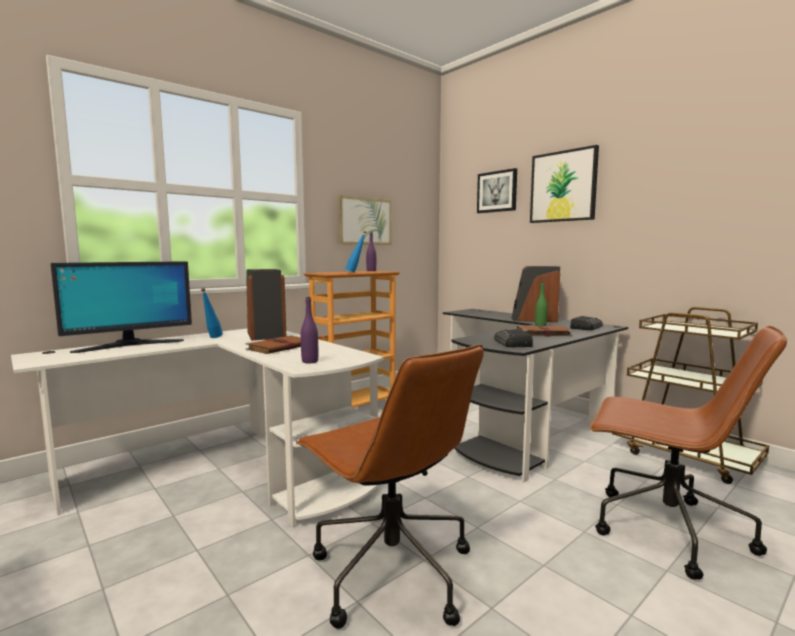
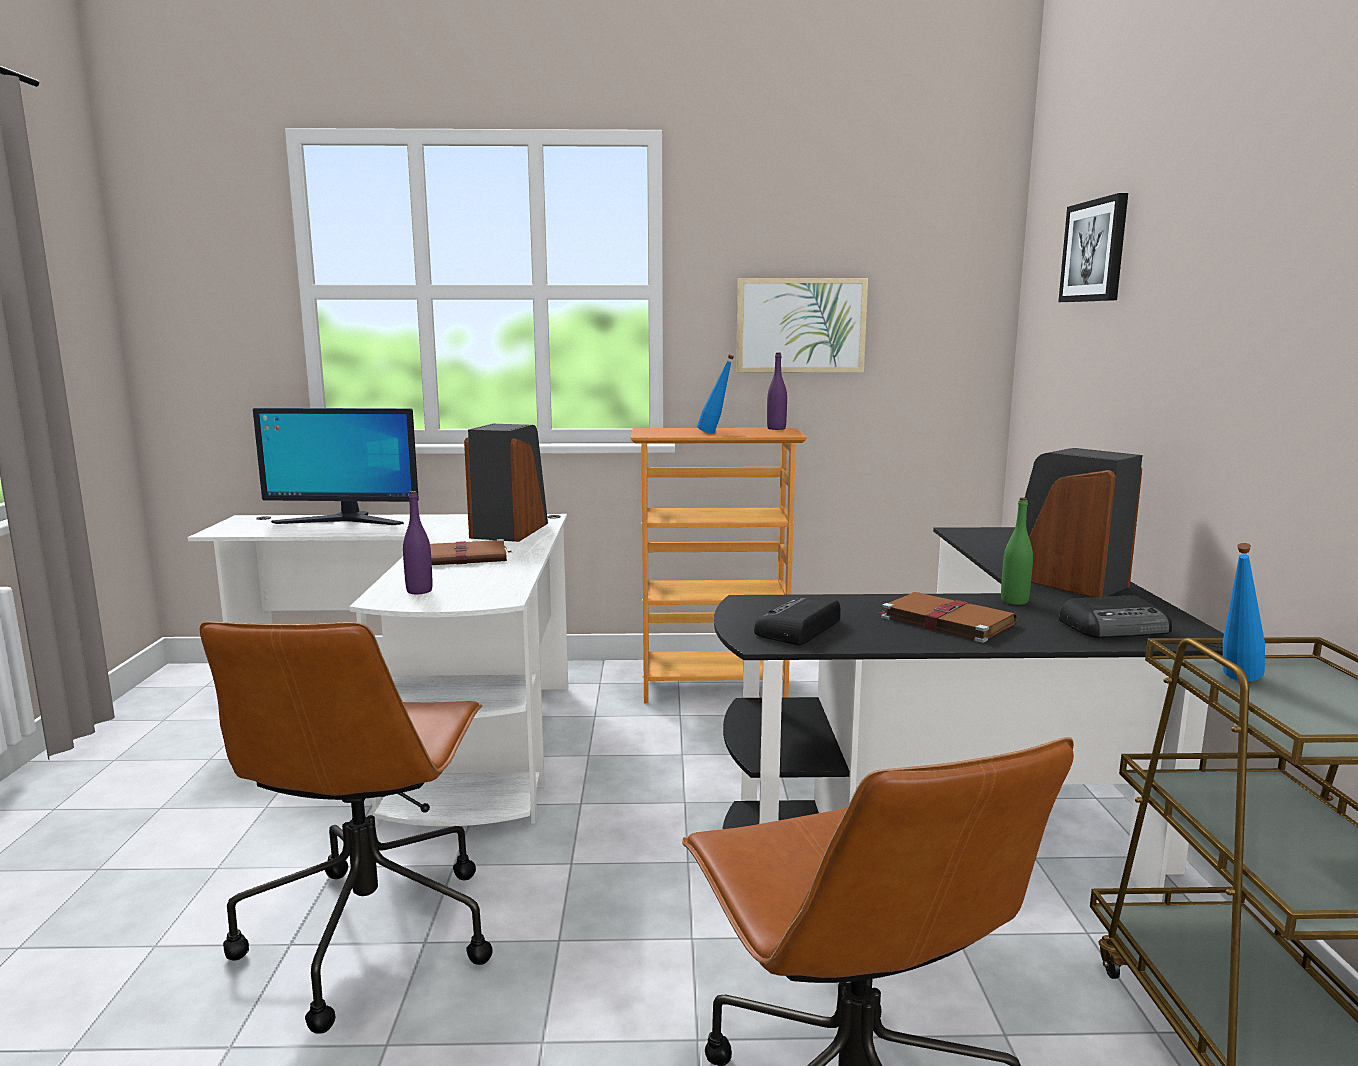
camera: 40 degrees right, 5 degrees up
blue bottle [201,288,223,338] -> blue bottle moved to [1223,543,1265,682]
picture [530,145,599,223] -> none

